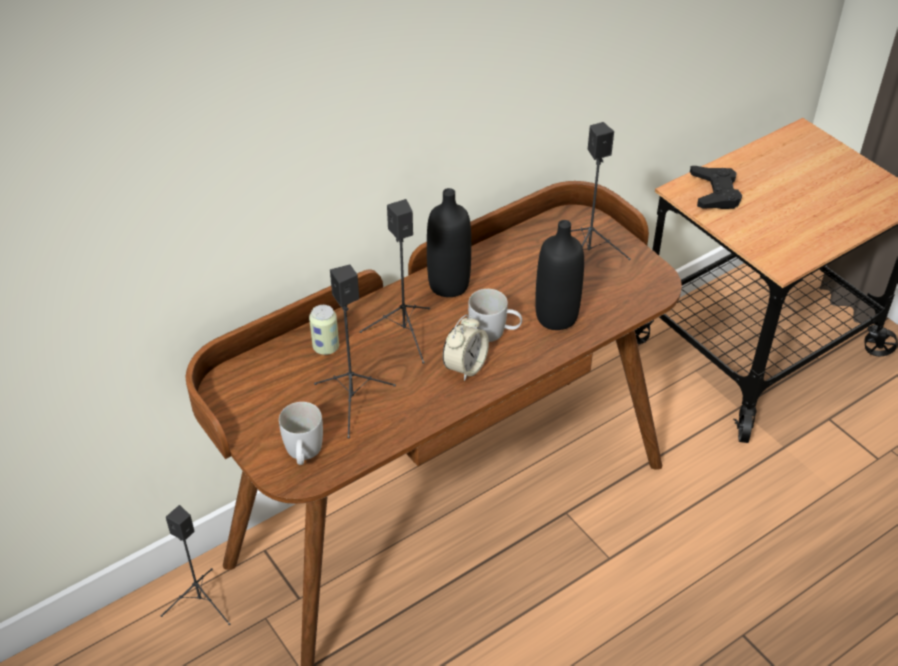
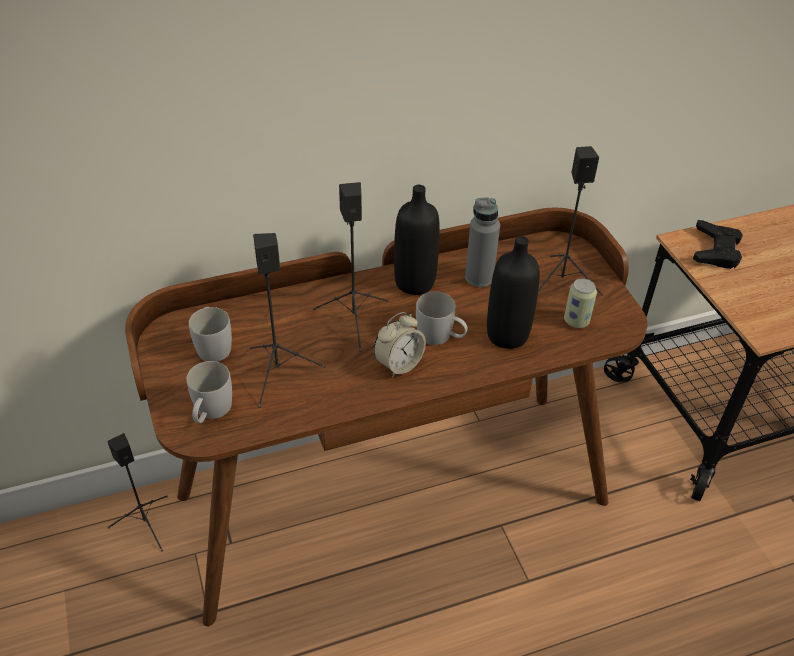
camera: 15 degrees right, 0 degrees up
can [309,305,339,355] -> can moved to [564,278,597,328]
none -> white mug [189,307,232,362]
none -> grey bottle [465,198,500,287]

